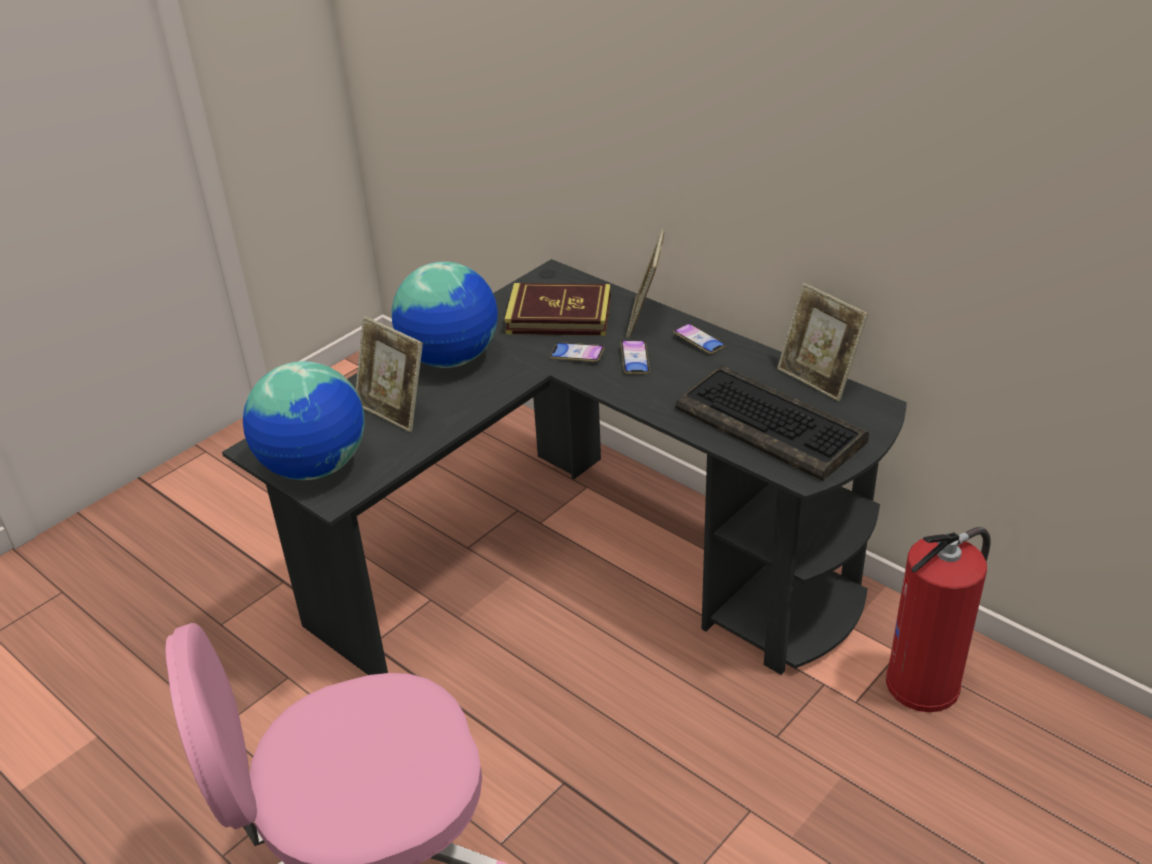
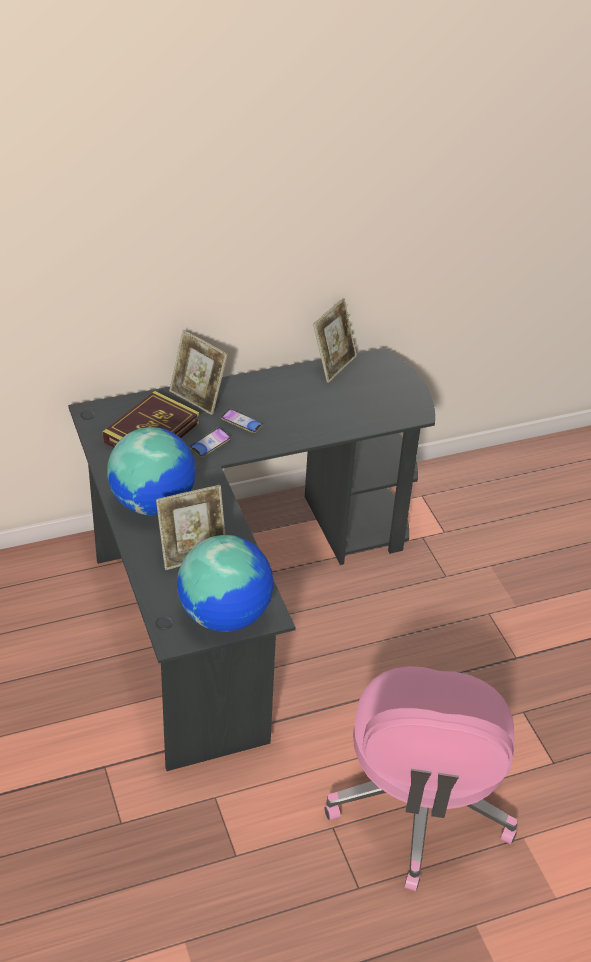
camera: 65 degrees left, 5 degrees up
phone [673,323,725,354] -> none
keyboard [676,366,869,481] -> none
picture frame [777,283,869,401] -> picture frame turned 45 degrees counterclockwise [313,298,357,383]
fire extinguisher [886,527,991,712] -> none

